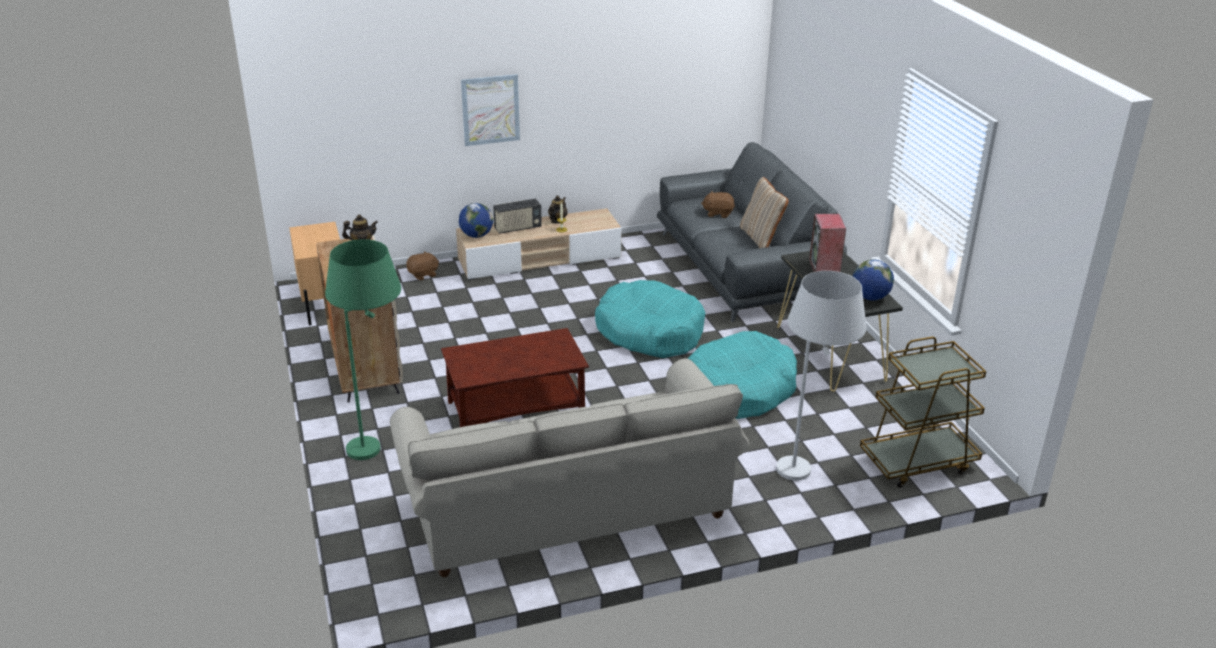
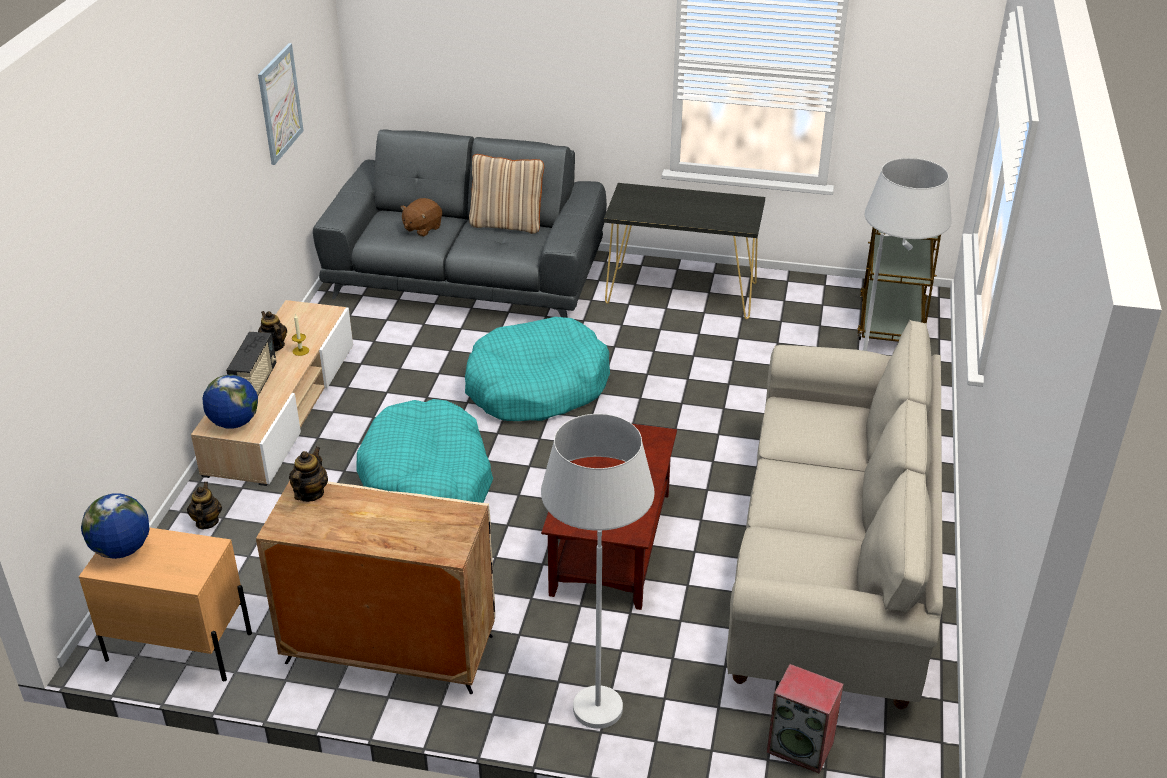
camera: 60 degrees left, 5 degrees up
green floor lamp [325,239,401,460] -> white floor lamp [541,414,654,729]
brown plush toy [406,251,439,281] -> teapot [187,482,222,529]
picture [461,74,520,146] -> picture moved to [258,43,304,165]
turquoise dog bed [688,331,797,419] -> turquoise dog bed moved to [356,399,493,503]
speaker [809,214,846,272] -> speaker moved to [767,664,844,773]
globe [852,259,894,300] -> globe moved to [81,494,149,559]

